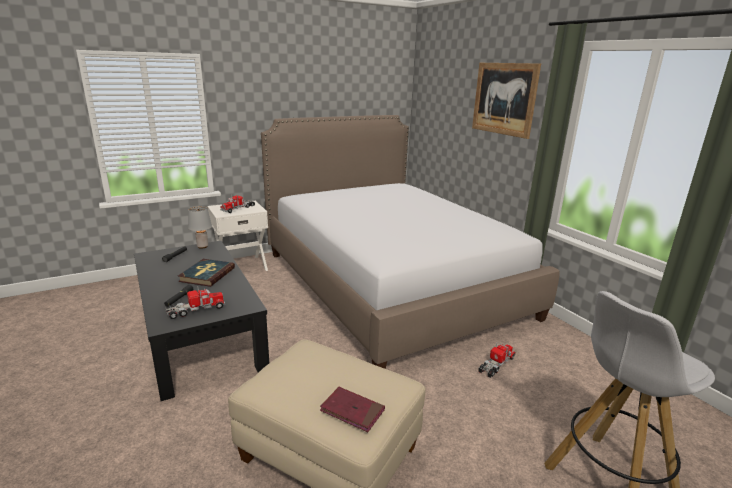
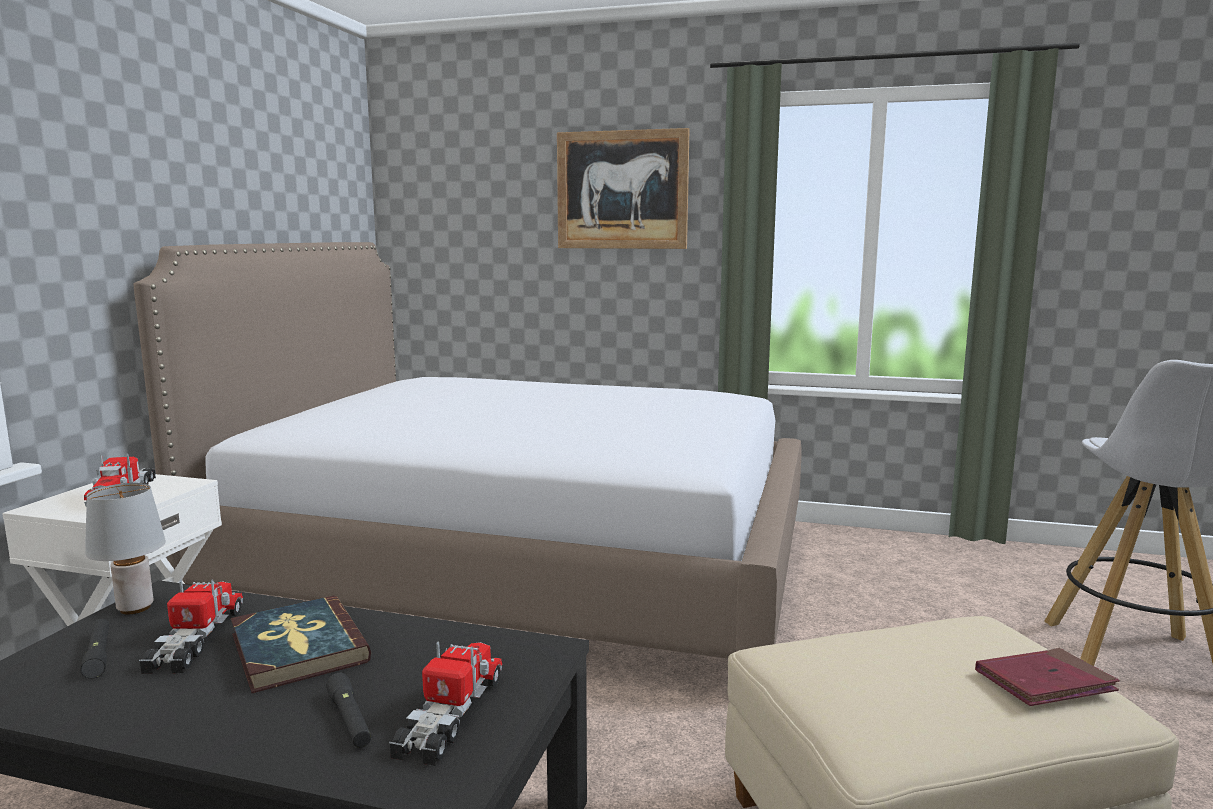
camera: 45 degrees left, 10 degrees down
toy truck [478,343,516,378] -> toy truck moved to [139,579,243,674]

